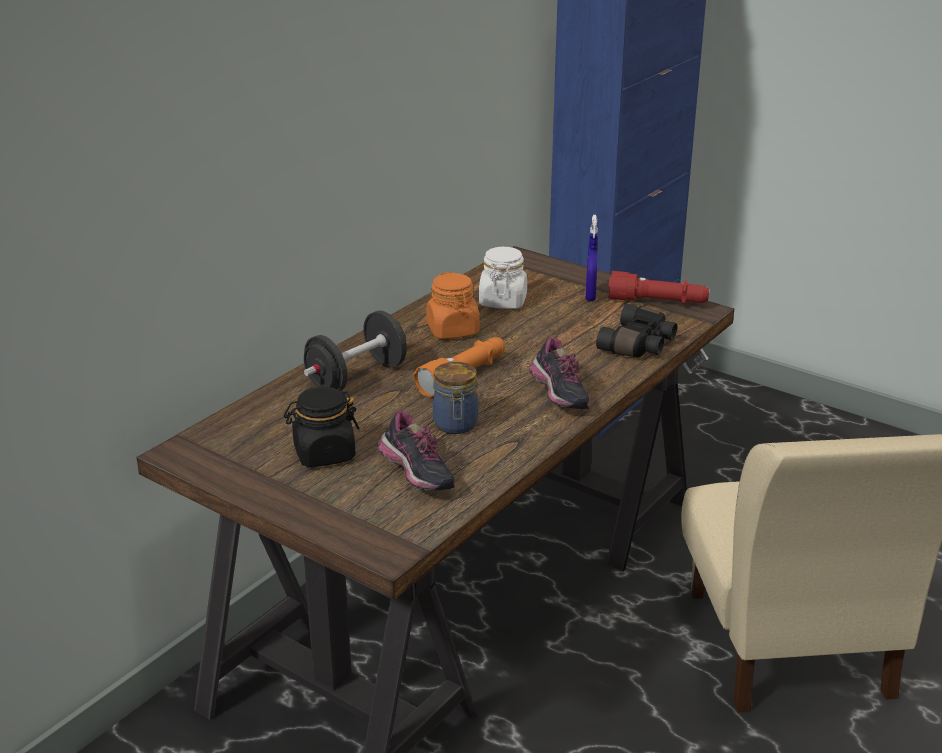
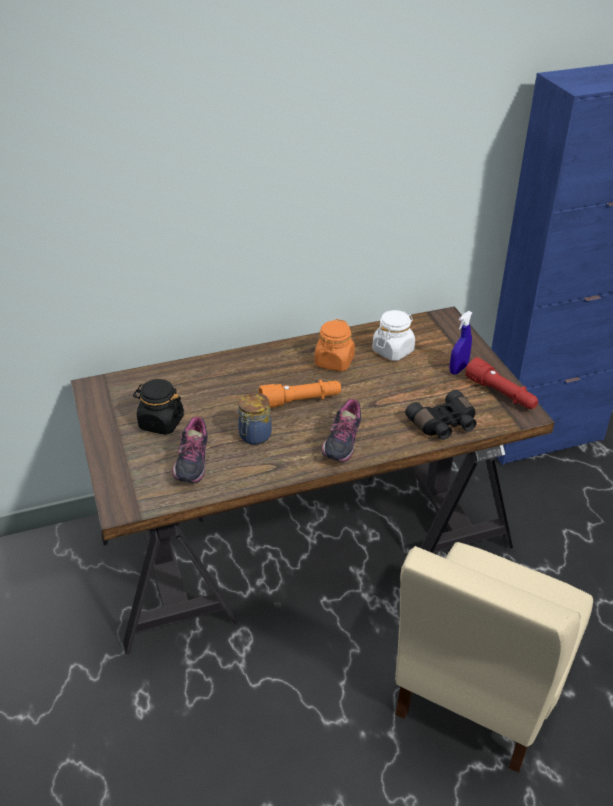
camera: 35 degrees right, 10 degrees up
black dumbbell [304,311,407,391] -> none

